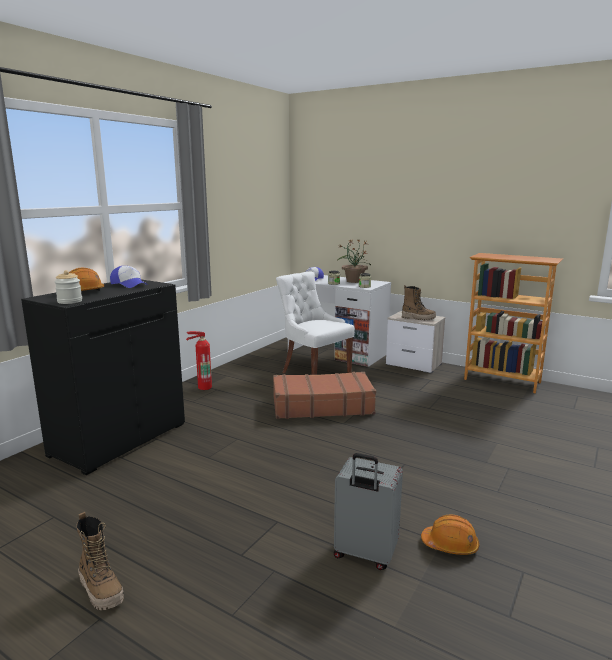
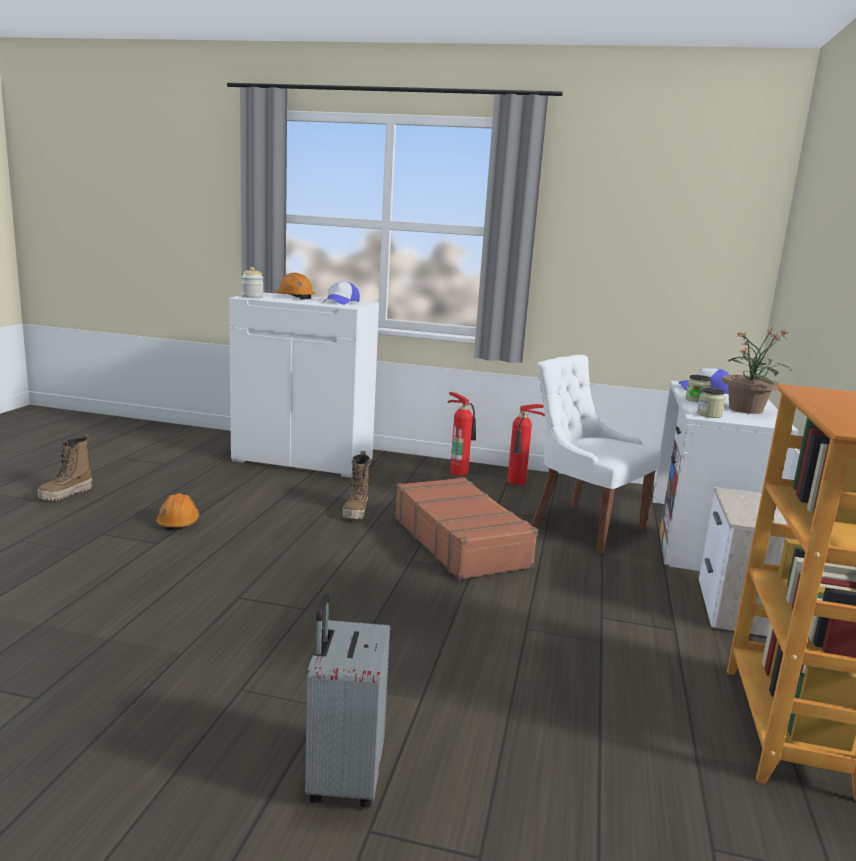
camera: 70 degrees right, 0 degrees up
black cabinet [21,280,185,475] -> white cabinet [229,292,379,478]
white chair [276,272,355,375] -> white chair turned 75 degrees counterclockwise [531,355,661,554]
grey suitcase [334,453,403,570] -> grey suitcase moved to [305,593,390,808]
boot [402,285,436,320] -> boot moved to [343,451,371,519]
orange hard hat [421,515,479,555] -> orange hard hat moved to [156,493,199,531]
none -> fire extinguisher [507,404,545,485]

